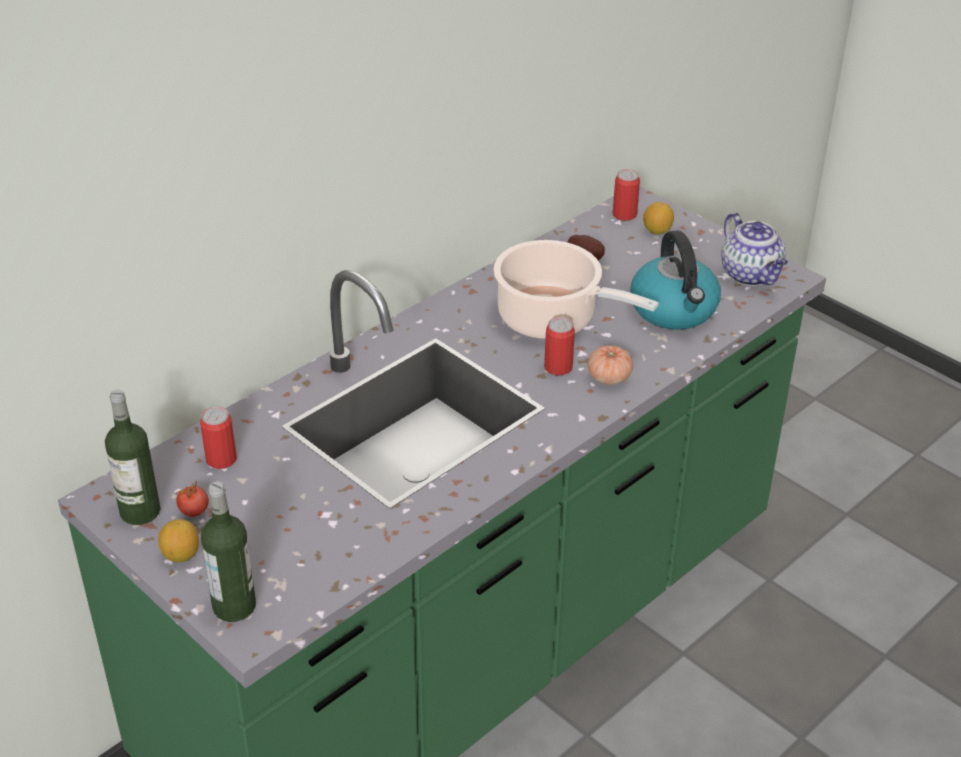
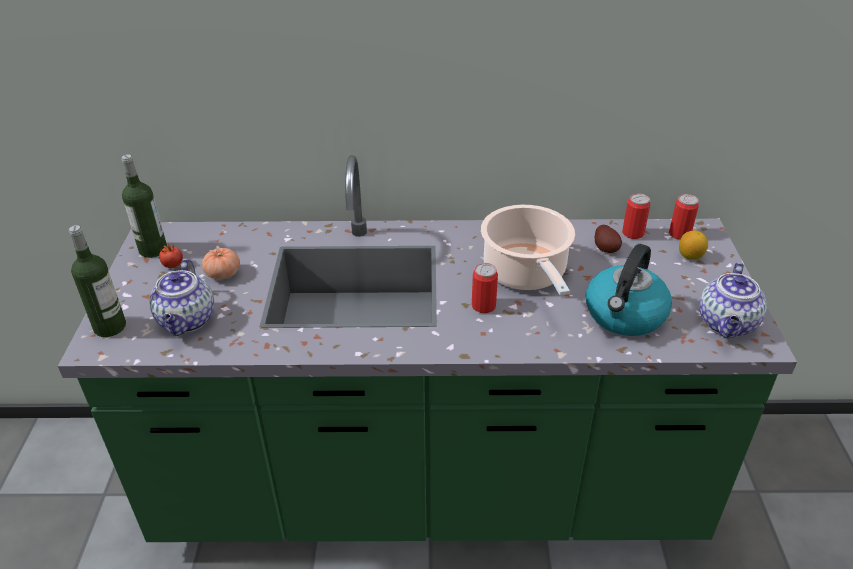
camera: 45 degrees right, 0 degrees up
lemon [158,519,199,563] -> none
can [200,406,237,469] -> can moved to [622,193,650,239]
tomato [587,345,633,385] -> tomato moved to [202,248,240,280]
none -> teapot [149,259,214,336]

